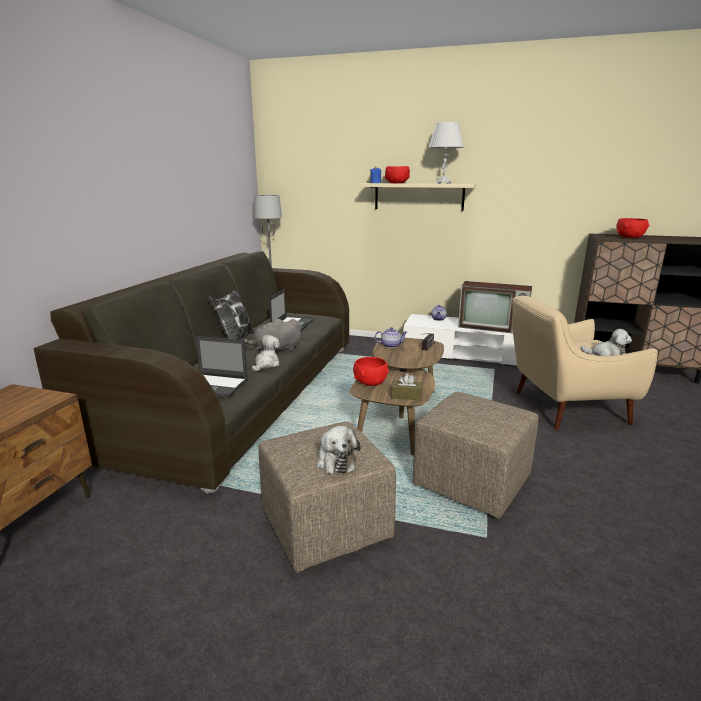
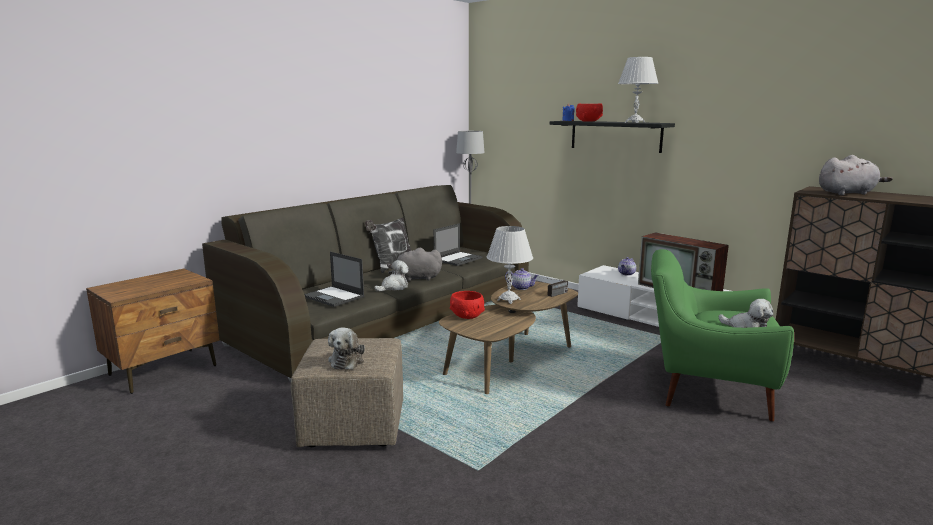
camera: 25 degrees right, 5 degrees down
beige shelf [360,183,476,211] -> black shelf [550,121,675,153]
brown tissue box [392,373,422,400] -> none
beige ottoman [412,391,539,518] -> none
beige armchair [512,296,658,430] -> green armchair [651,249,794,422]
red bowl [616,218,649,238] -> grey plush toy [819,155,893,195]
none -> white table lamp [487,226,533,304]

